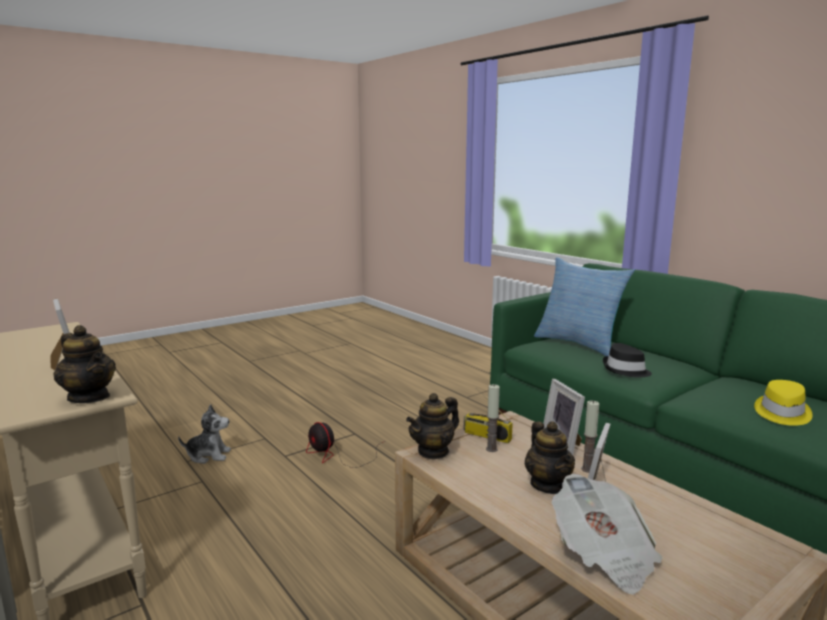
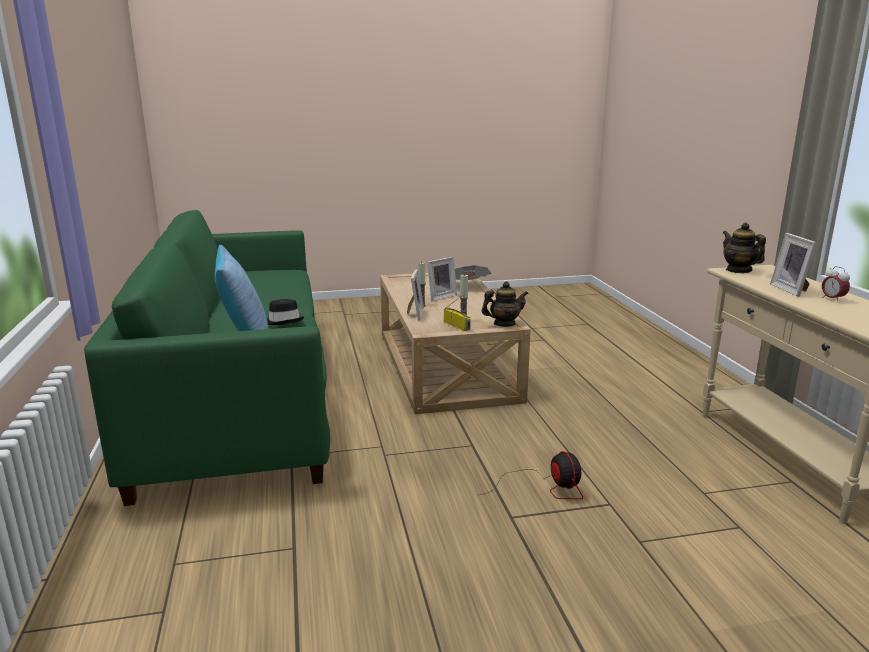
camera: 155 degrees left, 5 degrees up
plush toy [178,404,231,464] -> none
teapot [524,421,575,494] -> none
yellow hat [754,380,813,426] -> none
none -> alarm clock [822,266,850,302]

